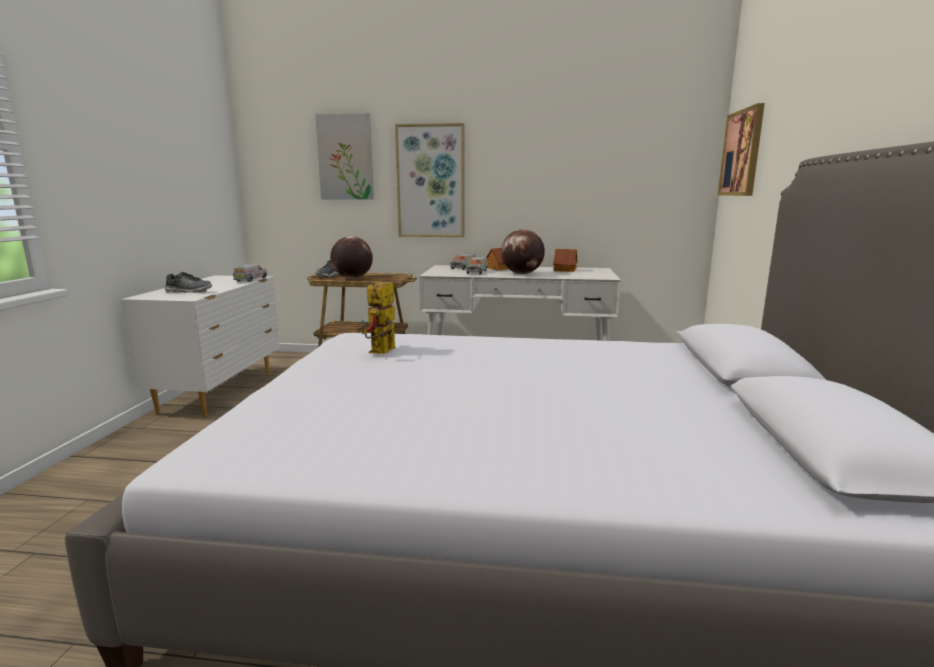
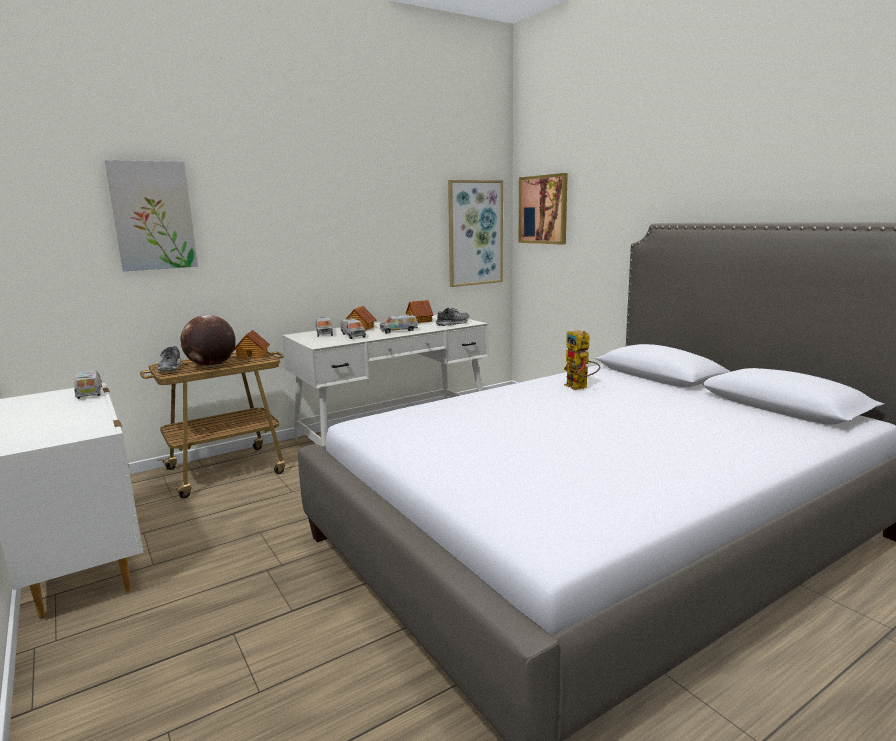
camera: 40 degrees left, 0 degrees up
shoe [165,272,212,293] -> shoe moved to [436,308,470,326]
toy robot [361,281,395,354] -> toy robot moved to [564,330,600,390]
picture [395,123,465,237] -> picture moved to [448,180,503,287]
globe [501,229,545,274] -> toy truck [380,315,418,333]
none -> toy house [234,330,270,359]

